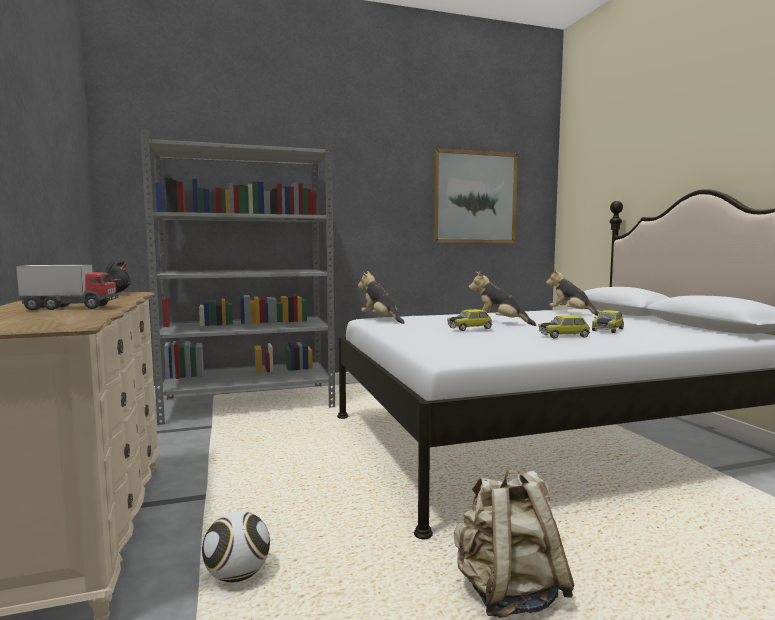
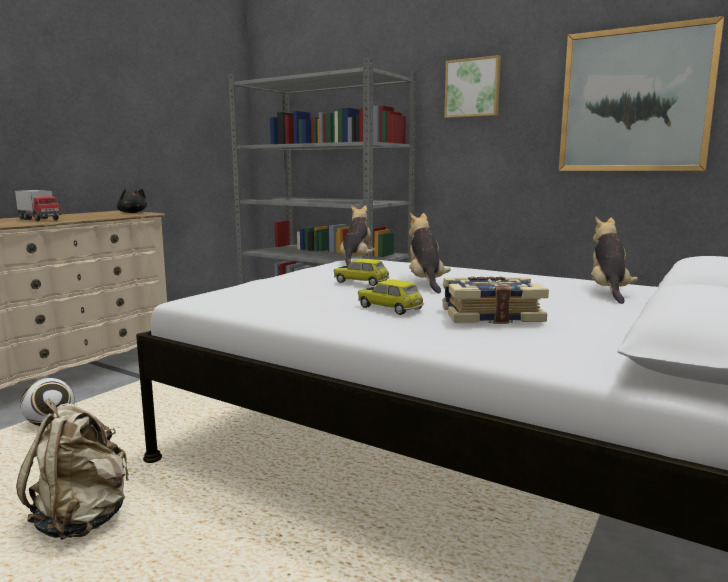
camera: 50 degrees right, 5 degrees up
toy car [592,310,624,333] -> book [442,276,549,324]
none -> picture [444,55,501,118]

